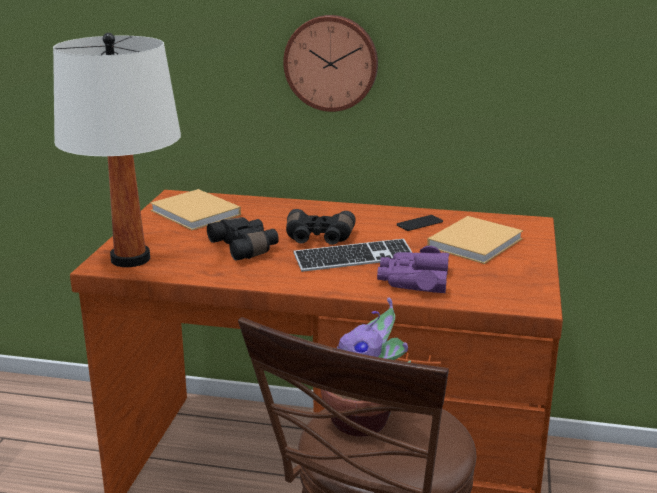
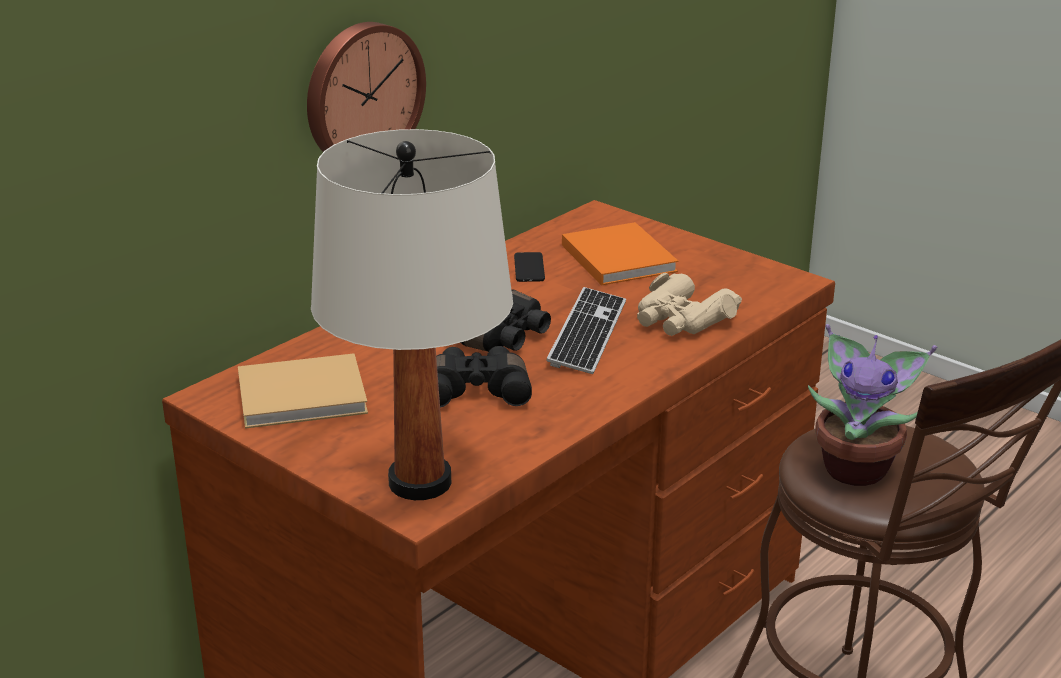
camera: 60 degrees left, 5 degrees up
purple binoculars [377,246,449,293] -> beige binoculars [637,273,742,336]
beige book [427,216,523,264] -> orange book [562,222,678,286]

